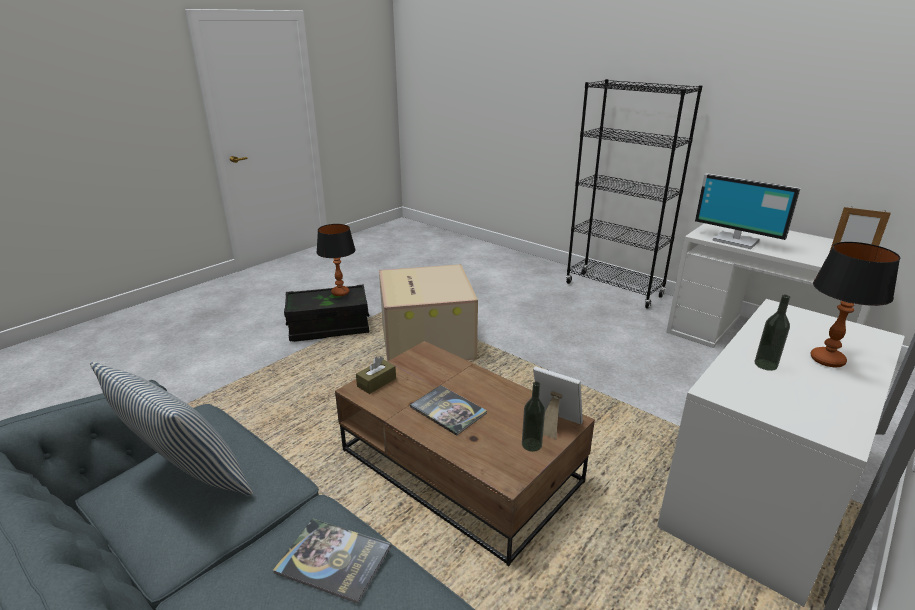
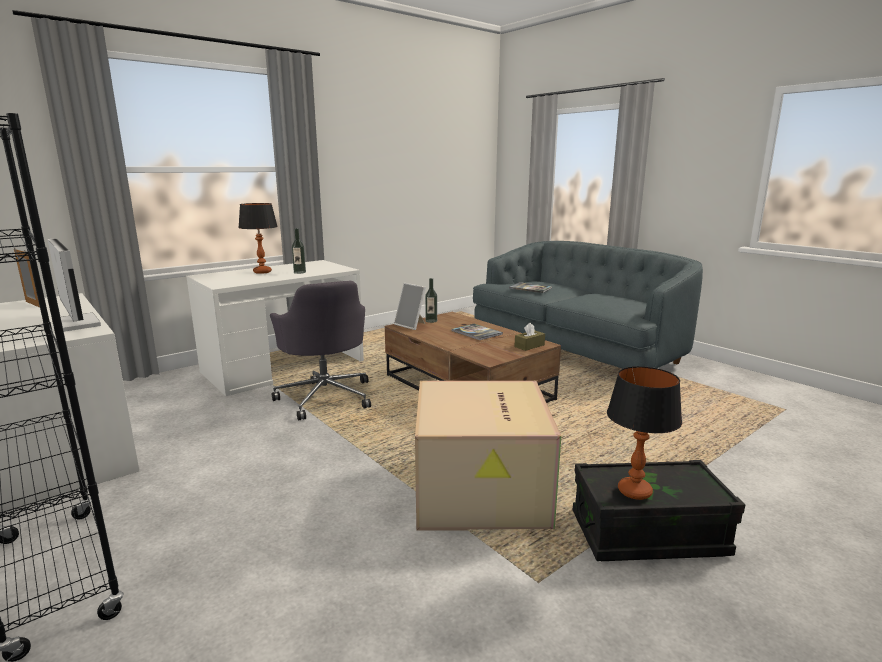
camera: 170 degrees left, 10 degrees down
pillow [90,362,253,495] -> none
none -> grey office chair [270,281,371,421]

